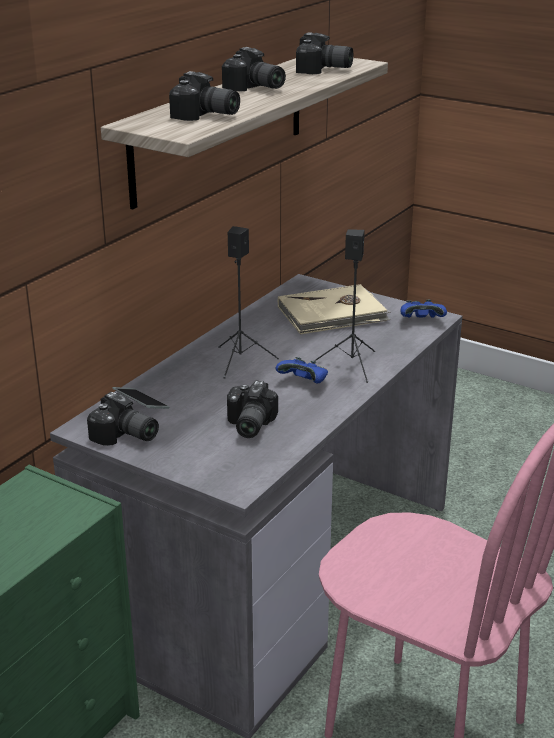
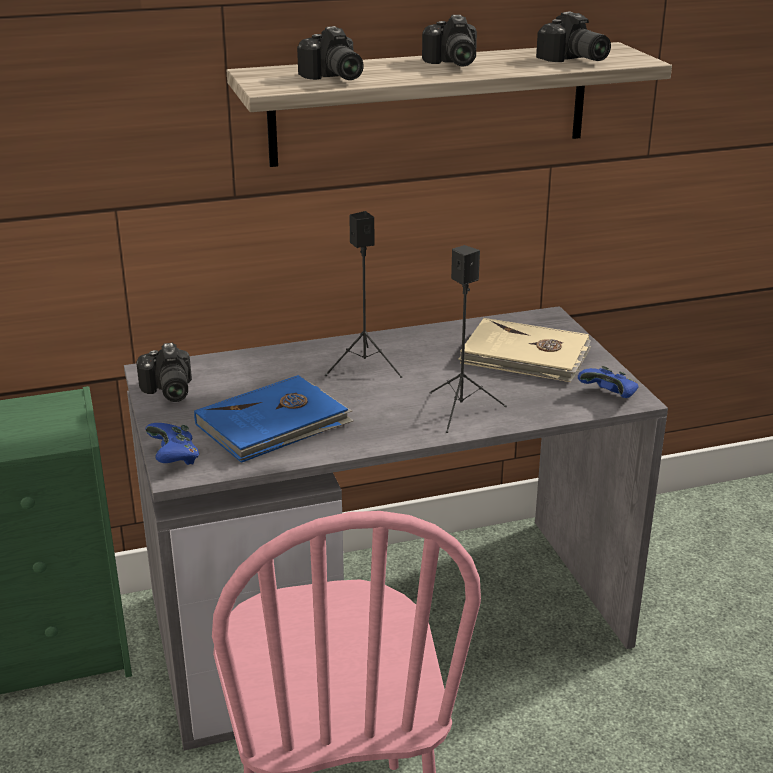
camera: 40 degrees right, 0 degrees up
phone [112,387,170,409] -> none
camera [227,381,278,438] -> blue book [194,375,354,463]
blue game controller [276,357,328,383] -> blue game controller moved to [145,423,199,465]

